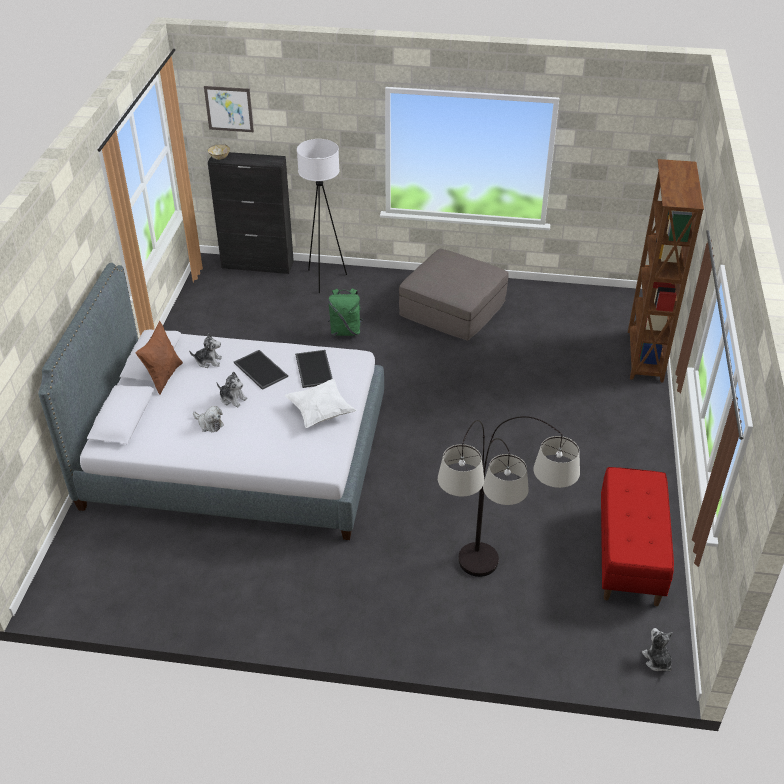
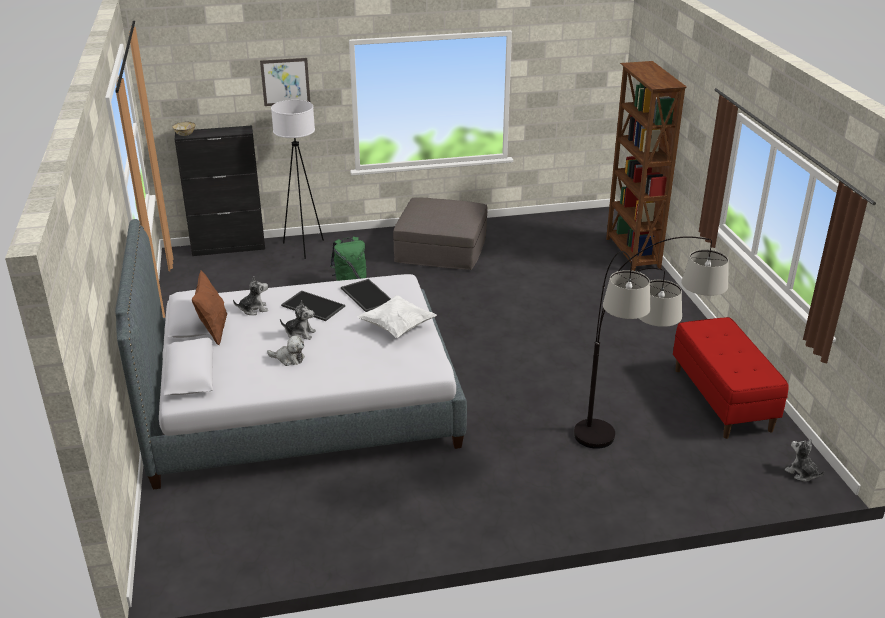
camera: 20 degrees left, 10 degrees down
picture [204,86,254,132] -> picture moved to [260,58,310,106]

